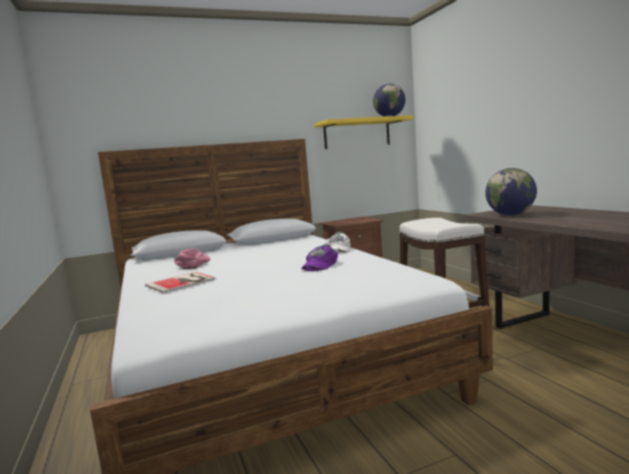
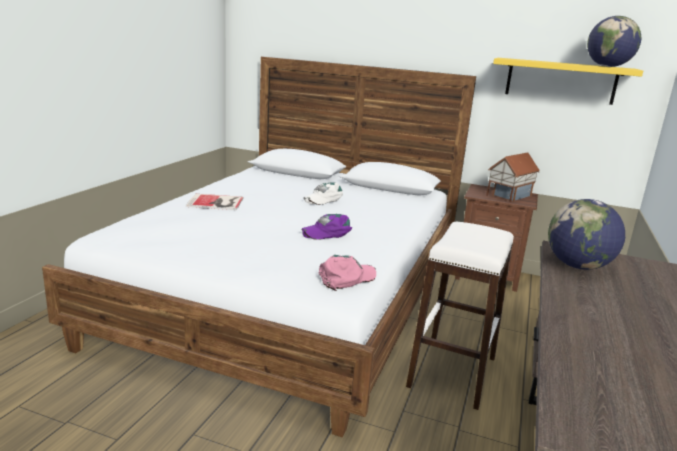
camera: 40 degrees right, 10 degrees up
pink cap [174,248,210,269] -> pink cap moved to [319,255,376,291]
white cap [324,232,351,254] -> white cap moved to [303,182,343,205]
none -> toy house [486,152,540,202]

